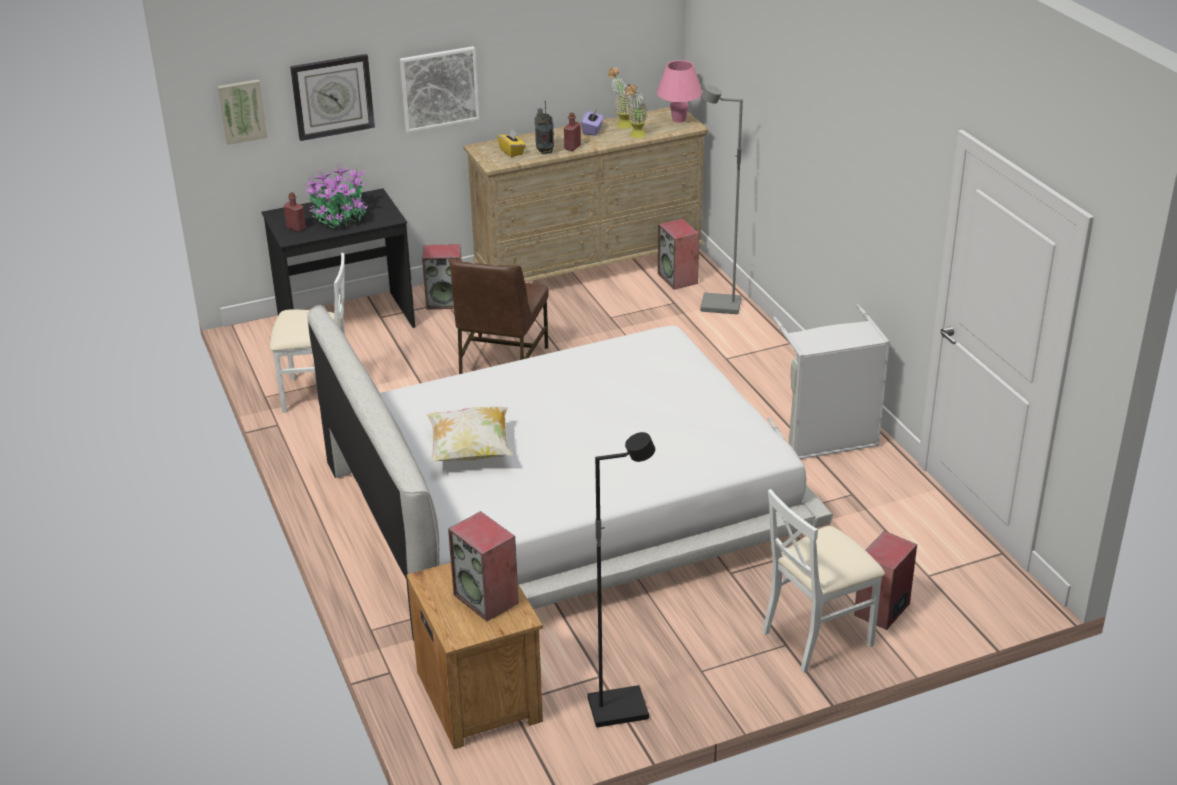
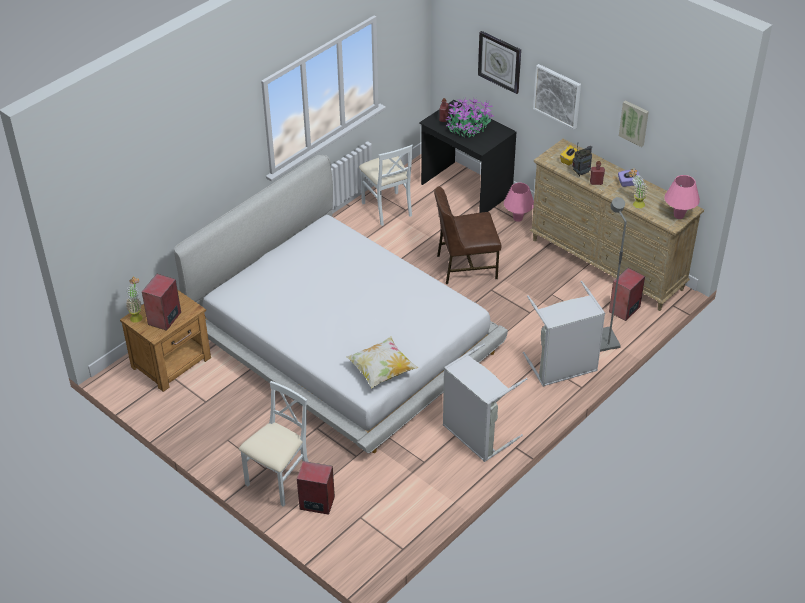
camera: 65 degrees right, 10 degrees up
picture [217,79,267,145] -> picture moved to [619,100,649,147]
speaker [422,244,462,310] -> pink table lamp [504,183,534,222]
pillow [426,407,513,462] -> pillow moved to [346,336,418,389]
black floor lamp [587,432,655,727] -> none
potted plant [608,67,632,129] -> potted plant moved to [125,276,143,323]
white chair [762,489,885,673] -> white chair turned 90 degrees clockwise [239,381,309,507]
none -> grey laundry basket [523,281,605,387]

